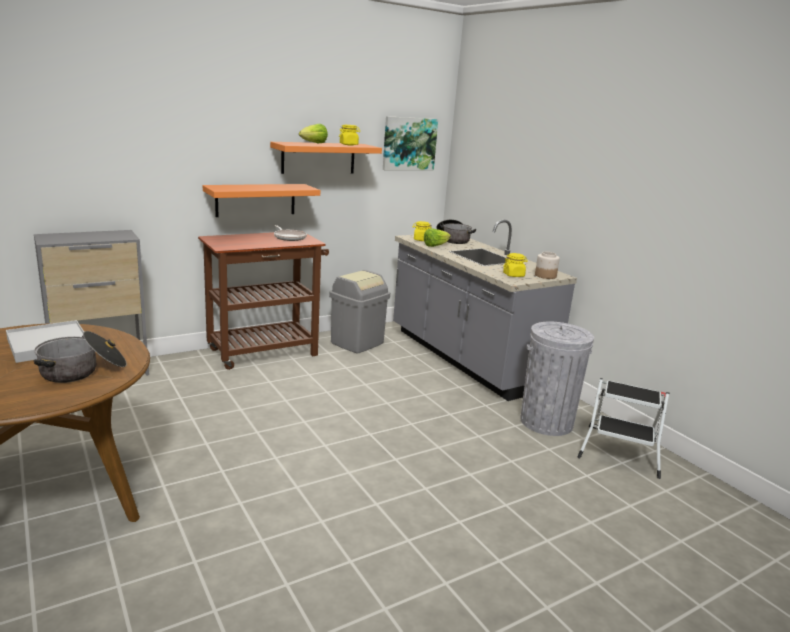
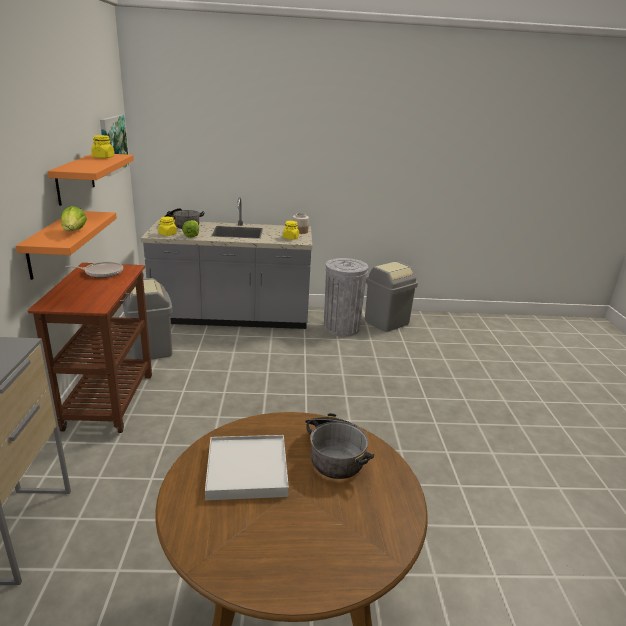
camera: 60 degrees left, 5 degrees up
lettuce [299,124,328,144] -> lettuce moved to [61,206,87,231]
step ladder [577,378,669,479] -> grey trash can [365,261,418,332]

